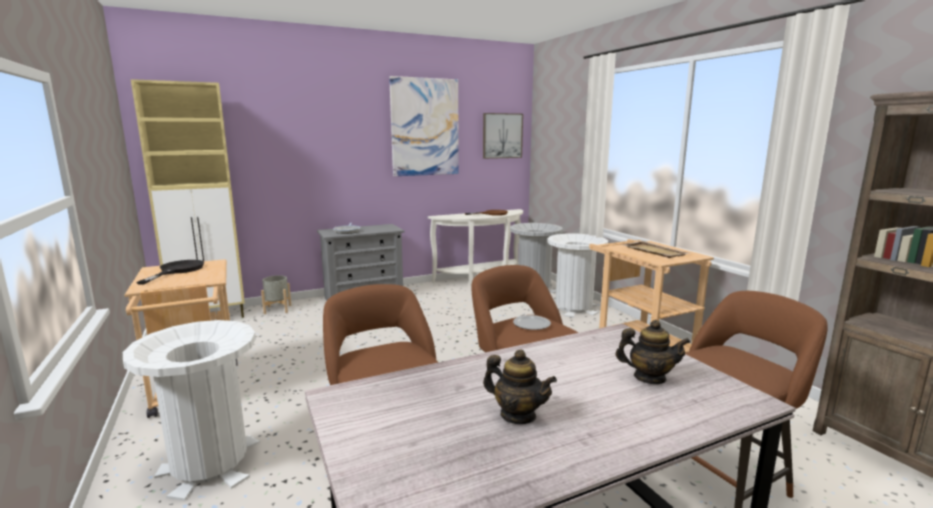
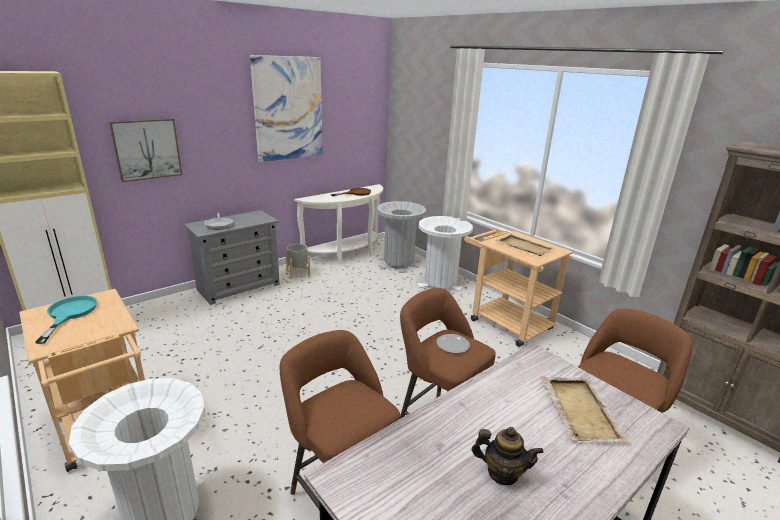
camera: 15 degrees left, 10 degrees up
black frying pan [137,260,204,285] -> turquoise frying pan [35,296,97,344]
grey planter [261,275,291,314] -> grey planter moved to [285,244,310,279]
picture [483,113,523,159] -> picture moved to [109,118,182,182]
teapot [615,320,691,384] -> beige tray [540,376,631,443]

